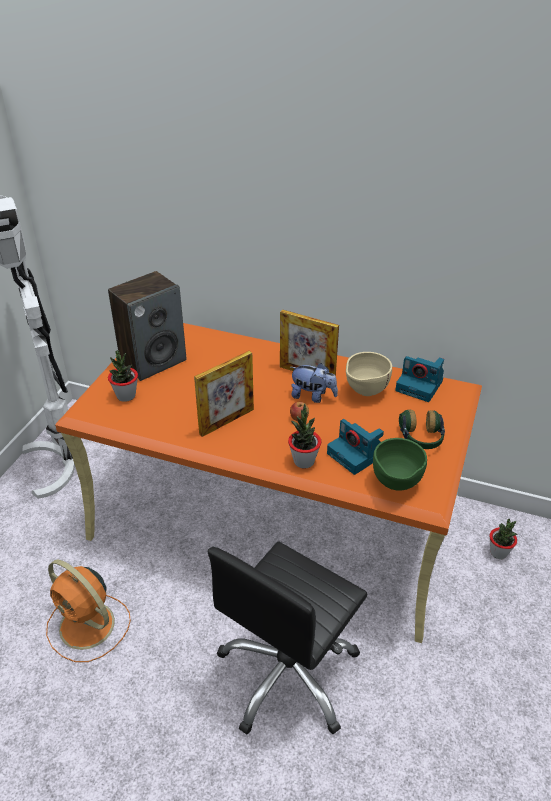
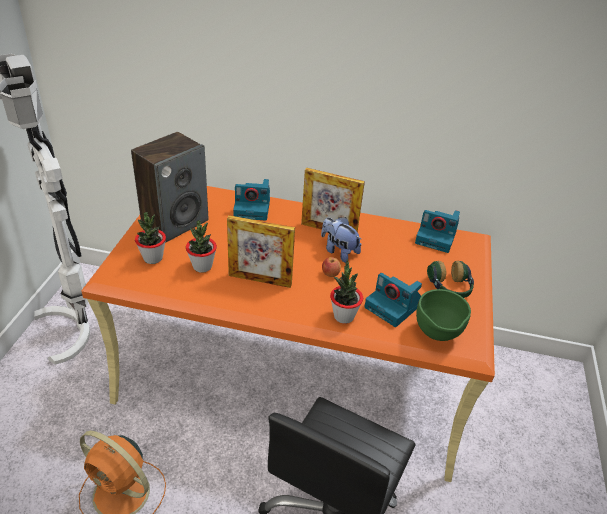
camera: 10 degrees left, 0 degrees up
picture frame [194,351,254,437] -> picture frame turned 60 degrees clockwise [227,215,295,288]
plush toy [290,363,338,403] -> plush toy turned 150 degrees counterclockwise [321,217,361,263]
beige bowl [346,352,392,396] -> none
potted plant [489,519,518,559] -> potted plant moved to [186,220,217,273]
none -> camera [233,179,270,221]

